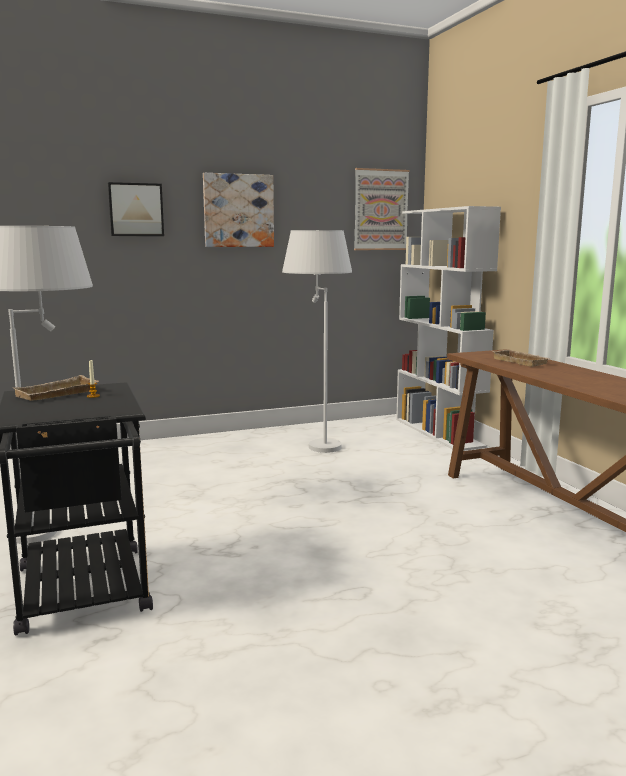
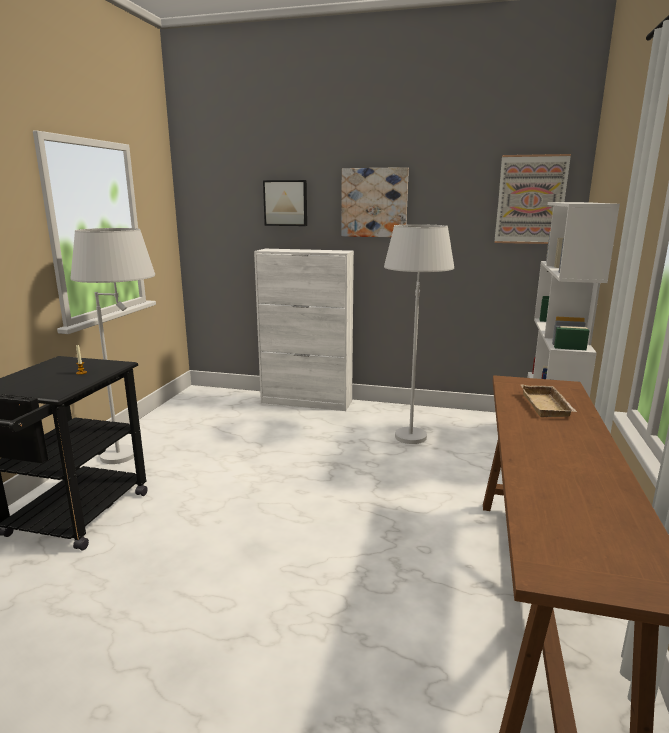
camera: 35 degrees right, 5 degrees up
beige tray [13,375,99,401] -> none
none -> white cabinet [254,249,354,411]

